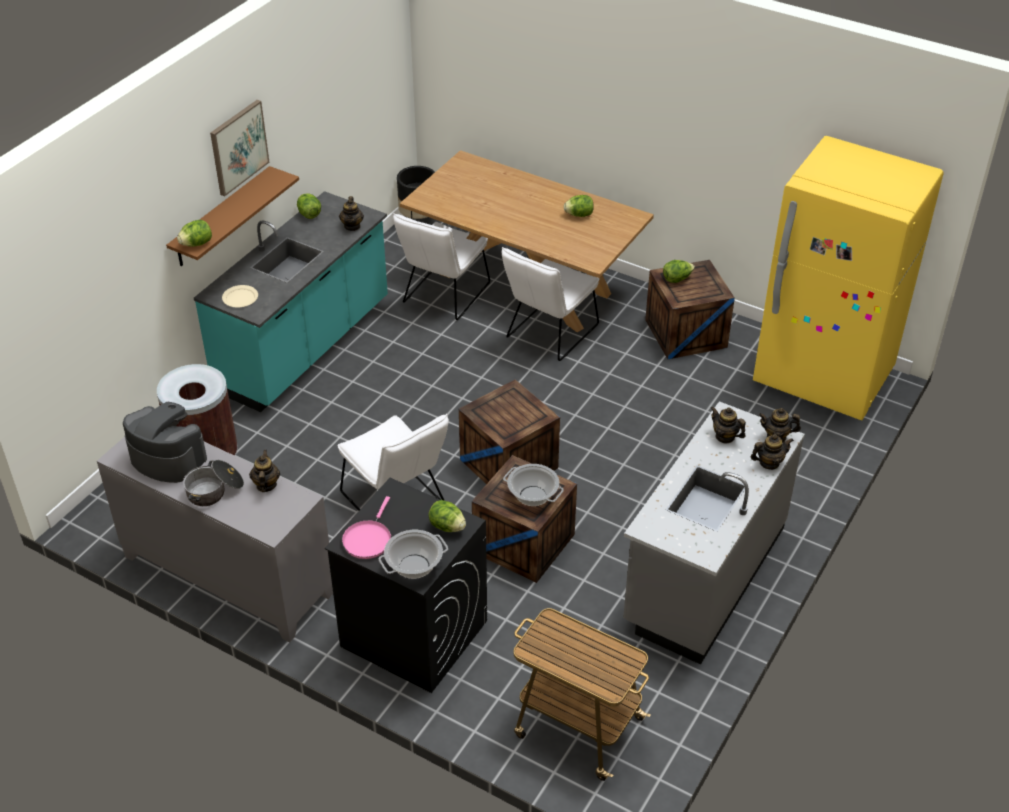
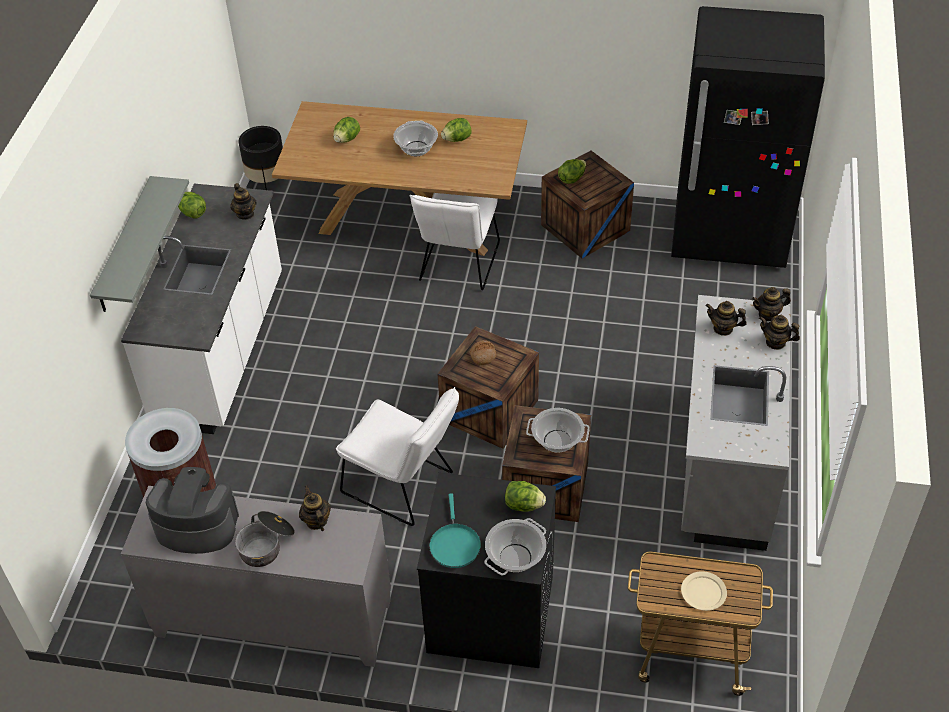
camera: 20 degrees left, 5 degrees up
brown shelf [166,166,299,266] -> grey shelf [90,176,189,312]
lettuce [177,220,212,247] -> lettuce moved to [333,117,360,143]
turquoise counter [194,191,388,412] -> white counter [121,184,282,434]
picture [210,100,269,196] -> none
beige plate [222,285,258,307] -> beige plate moved to [681,571,727,611]
pink frying pan [342,496,391,559] -> turquoise frying pan [429,493,481,568]
white chair [393,213,490,320] -> none
teapot [751,434,794,470] -> teapot turned 120 degrees counterclockwise [759,315,800,350]
yellow fridge [753,136,944,421] -> black fridge [671,6,825,268]
none -> cooking pot [393,121,438,156]
none -> bread [470,340,496,365]

